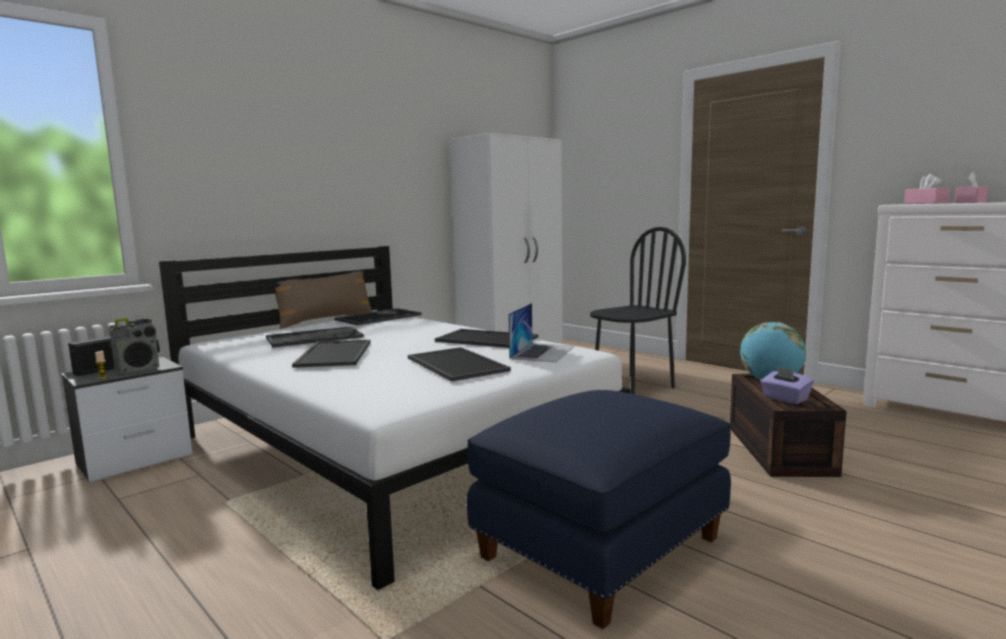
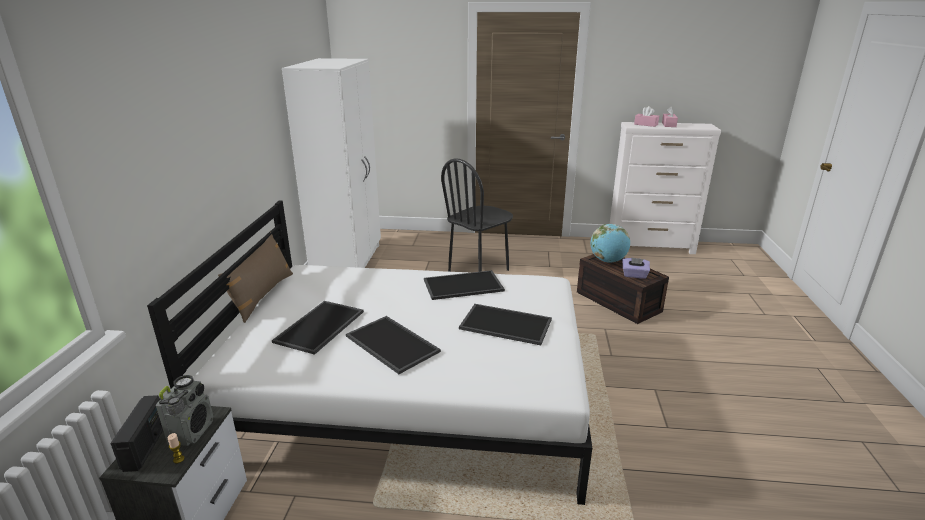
camera: 40 degrees left, 15 degrees up
tray [334,308,422,326] -> none
blue ottoman [467,390,731,629] -> none
laptop [508,303,575,362] -> none
black chair [590,227,686,394] -> black chair turned 150 degrees counterclockwise [441,158,513,272]

